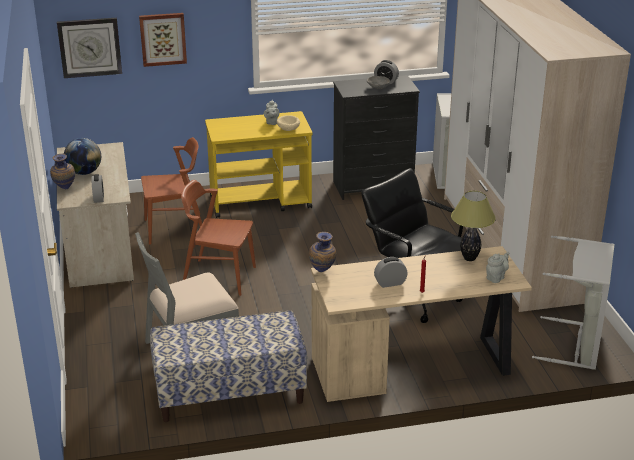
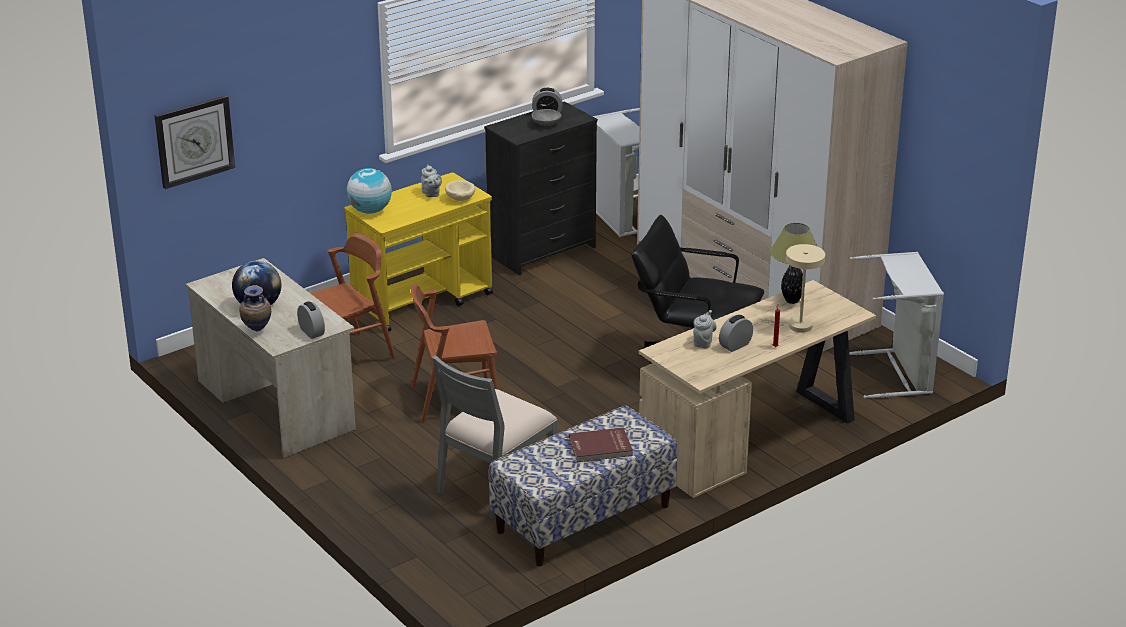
camera: 25 degrees left, 0 degrees up
picture [139,13,187,67] -> none
vase [309,232,336,272] -> none
grey teapot [486,252,509,283] -> grey teapot moved to [693,310,717,348]
none -> globe [346,168,392,214]
none -> red book [569,428,633,462]
none -> beige table lamp [759,244,825,333]

